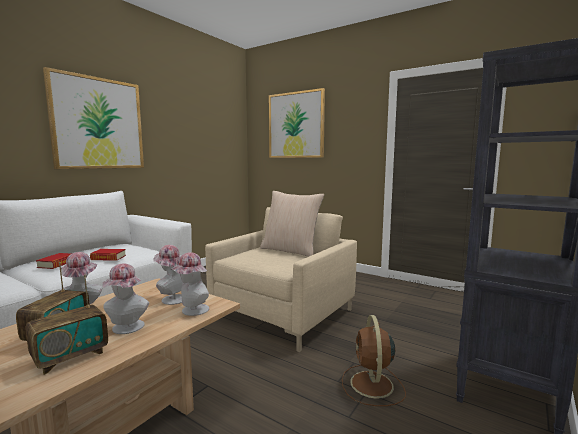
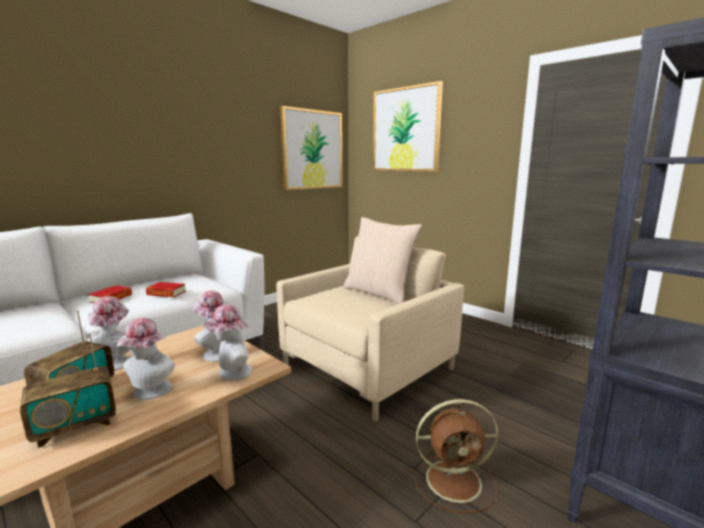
camera: 10 degrees right, 5 degrees up
picture [43,67,144,169] -> picture moved to [280,106,342,190]
brown fan [342,315,406,406] -> brown fan turned 105 degrees counterclockwise [410,399,499,513]

